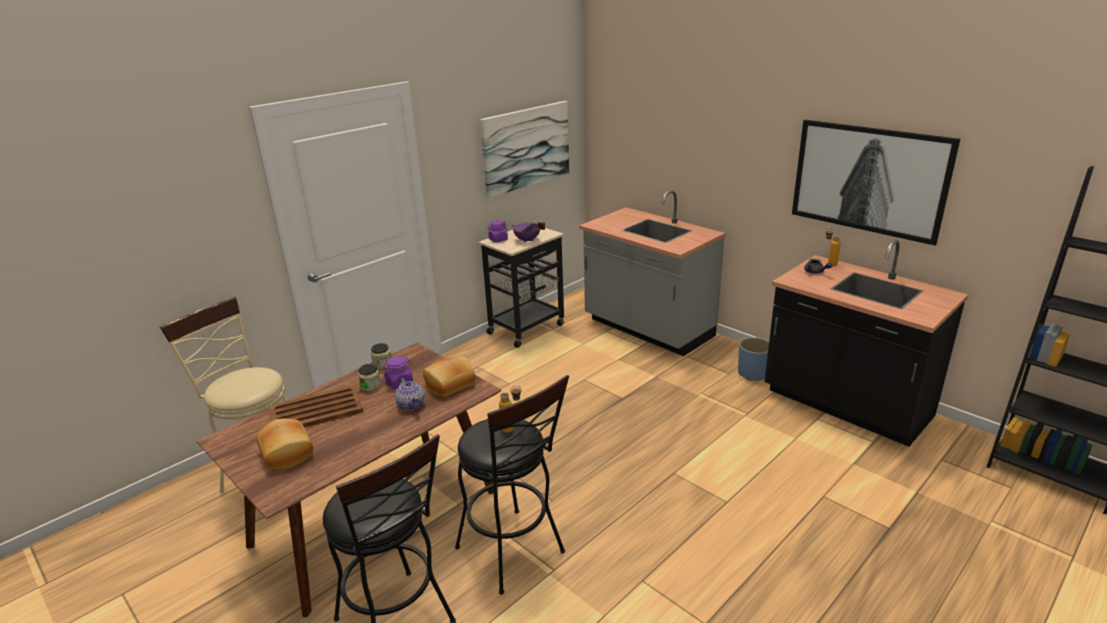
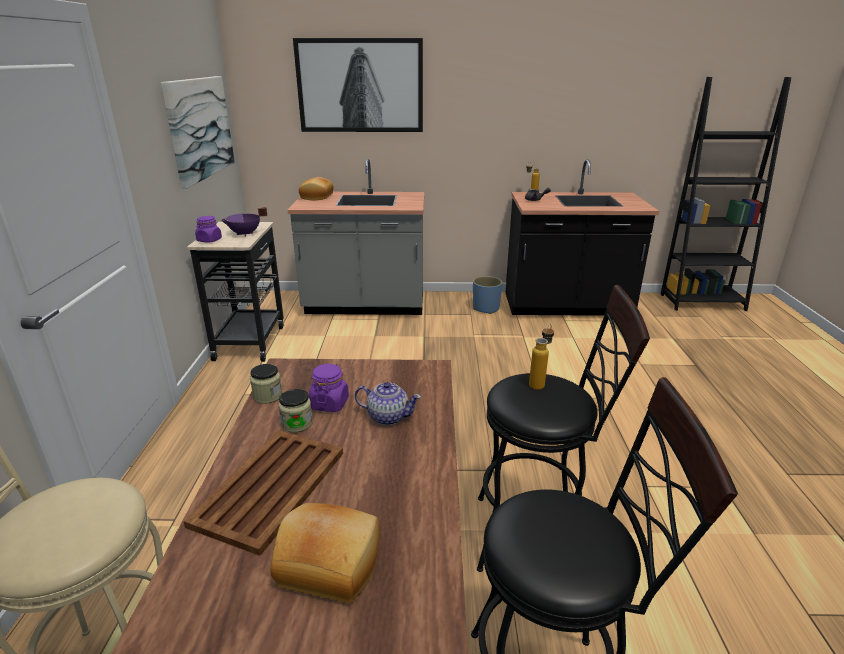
camera: 45 degrees left, 0 degrees up
bread [423,356,475,397] -> bread moved to [299,177,333,200]
picture [792,120,960,245] -> picture moved to [293,38,423,132]

